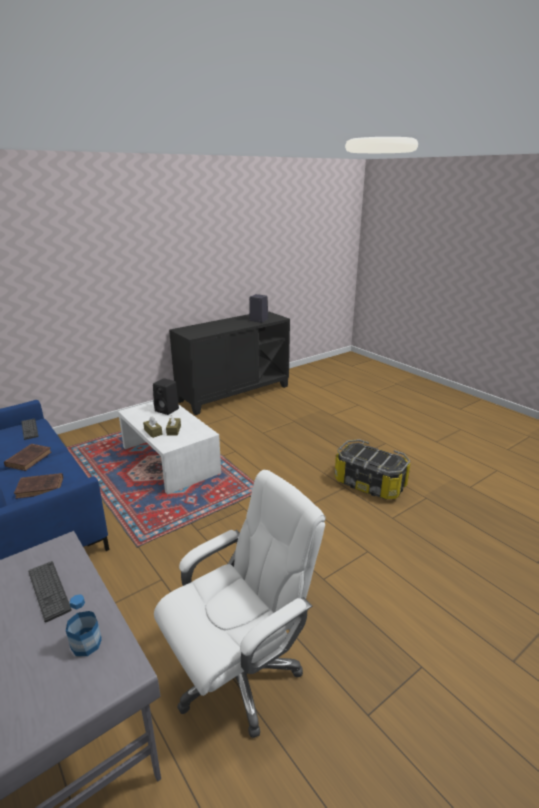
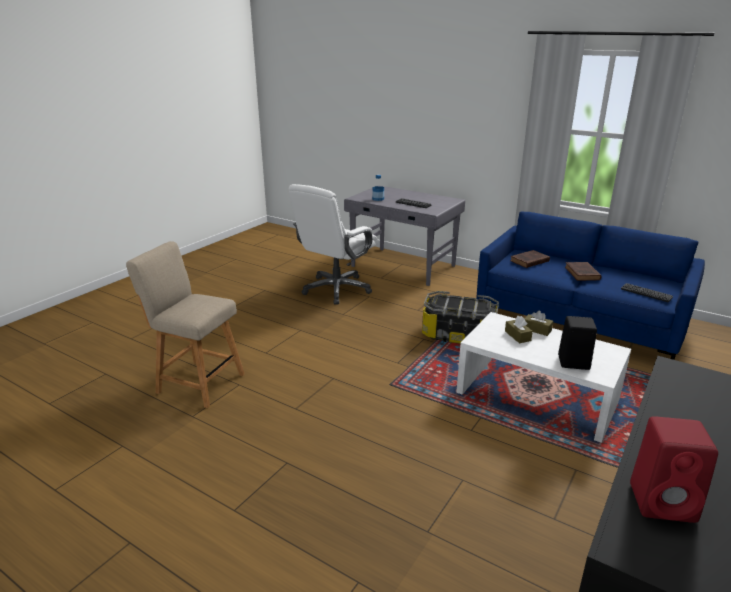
camera: 160 degrees right, 0 degrees up
black speaker [249,294,268,323] -> red speaker [630,416,718,523]
storage box [334,439,410,500] -> storage box moved to [422,291,499,344]
none -> beige chair [126,241,245,408]

